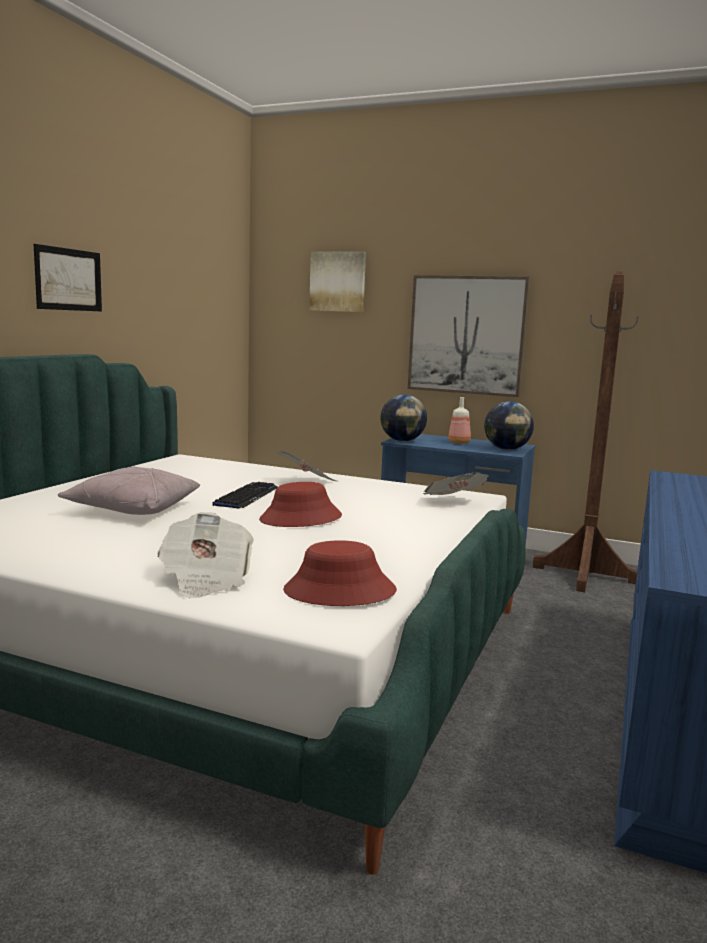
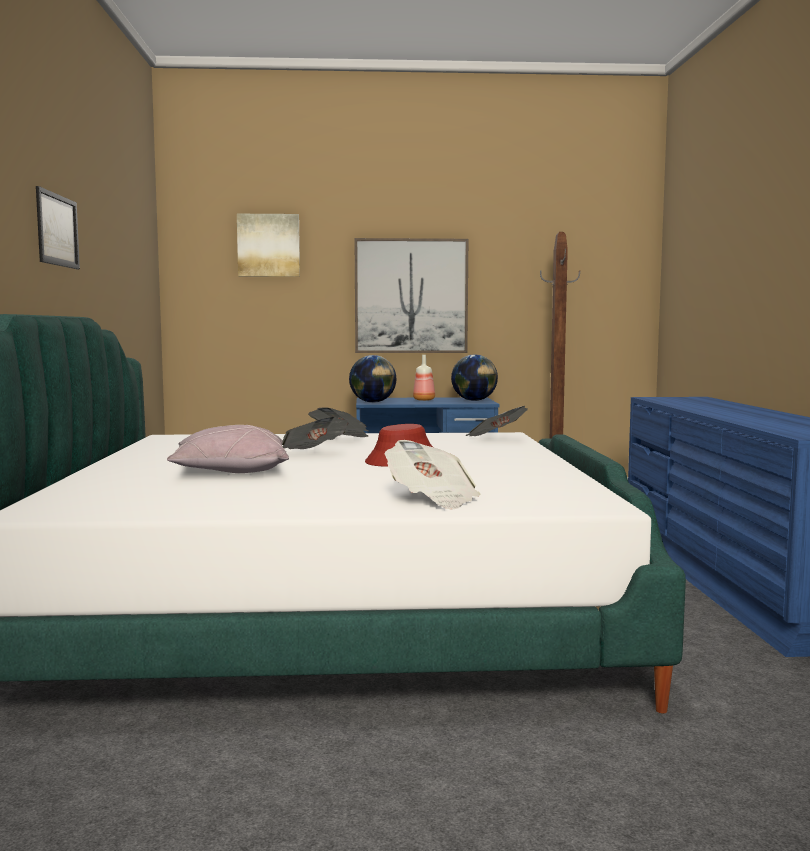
camera: 25 degrees left, 5 degrees down
keyboard [212,482,278,508] -> newspaper [282,417,348,449]
red hat [283,540,397,606] -> none

